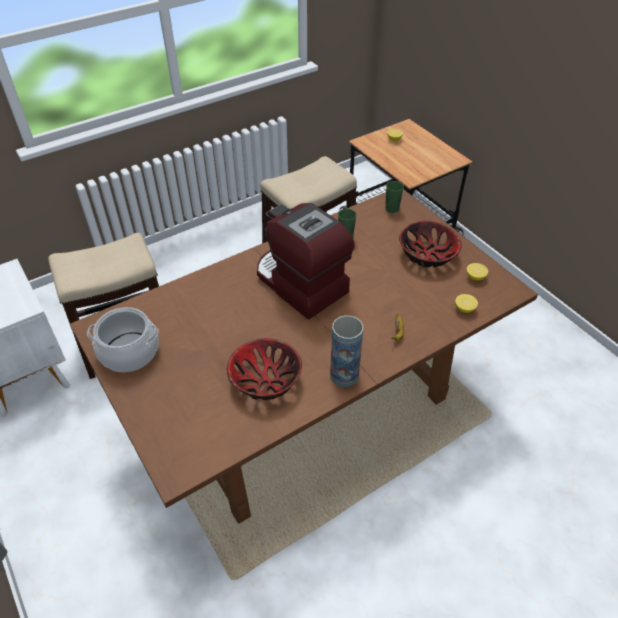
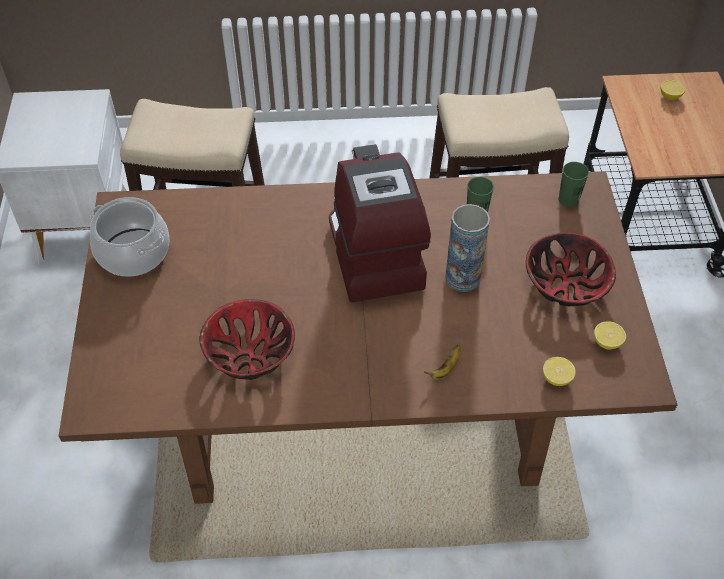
camera: 30 degrees right, 5 degrees up
vase [330,315,364,387] -> vase moved to [445,204,490,292]

